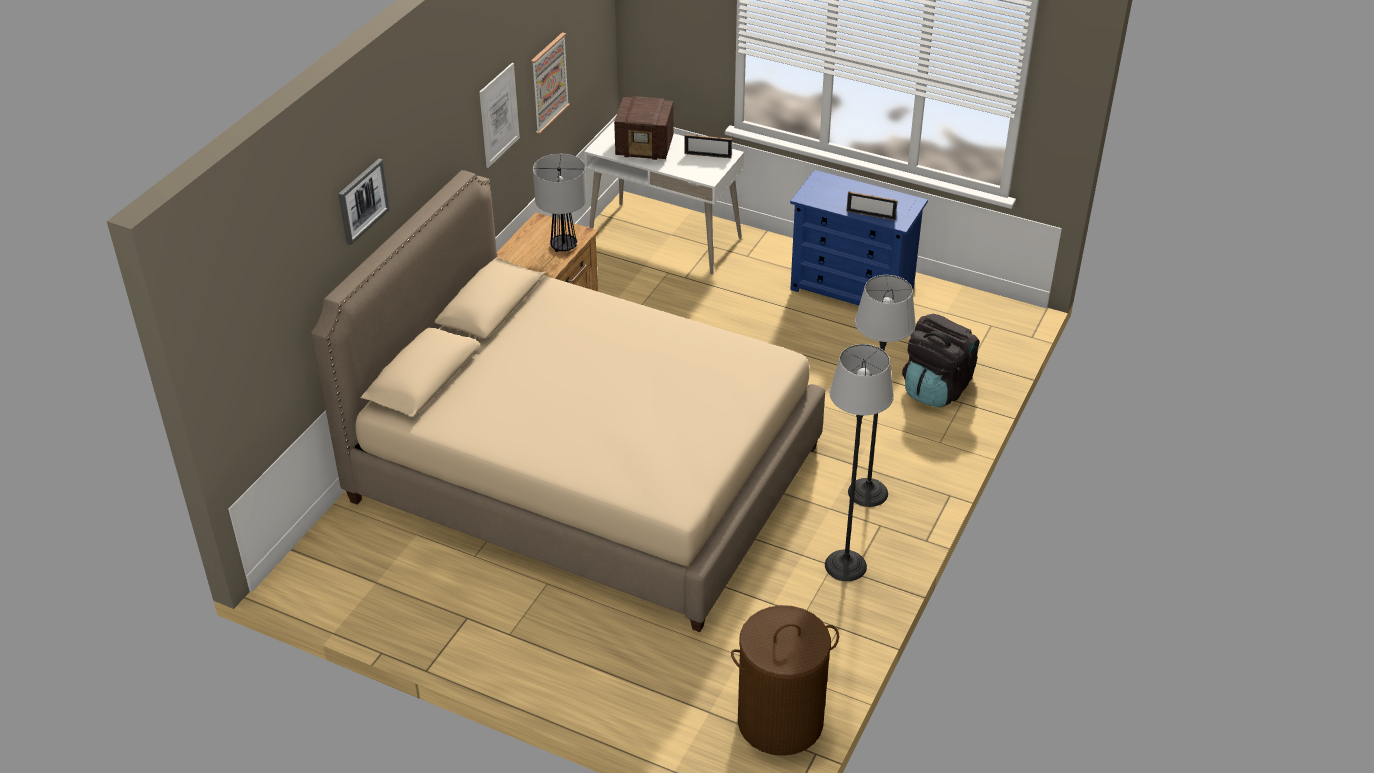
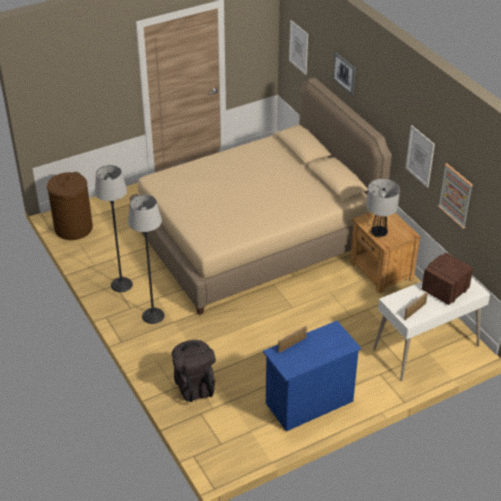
camera: 125 degrees right, 0 degrees up
none -> picture [289,20,308,75]

